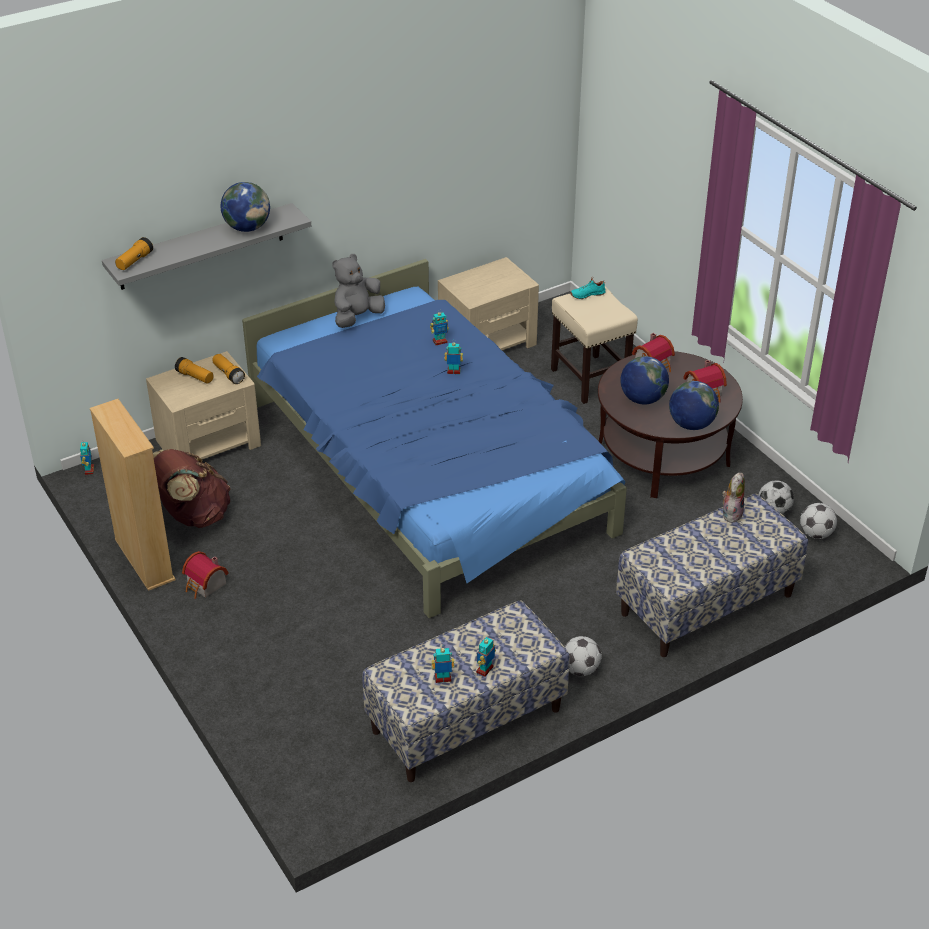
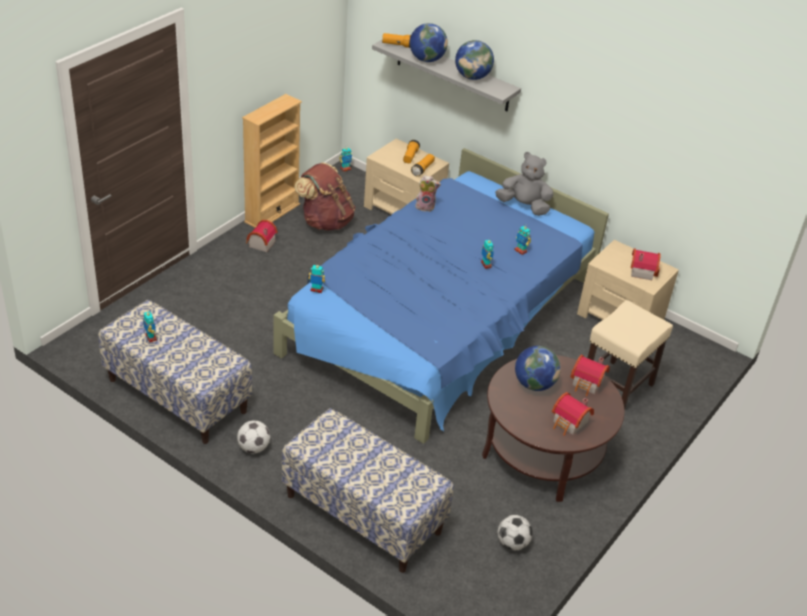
camera: 65 degrees right, 0 degrees up
toy robot [476,637,496,677] -> toy robot moved to [308,265,325,293]
turquoise shoe [570,277,606,299] -> none
globe [669,381,719,430] -> globe moved to [410,23,448,62]
plush toy [722,473,745,523] -> plush toy moved to [415,175,441,212]
football [800,503,837,539] -> none
none -> toy house [631,248,661,280]

